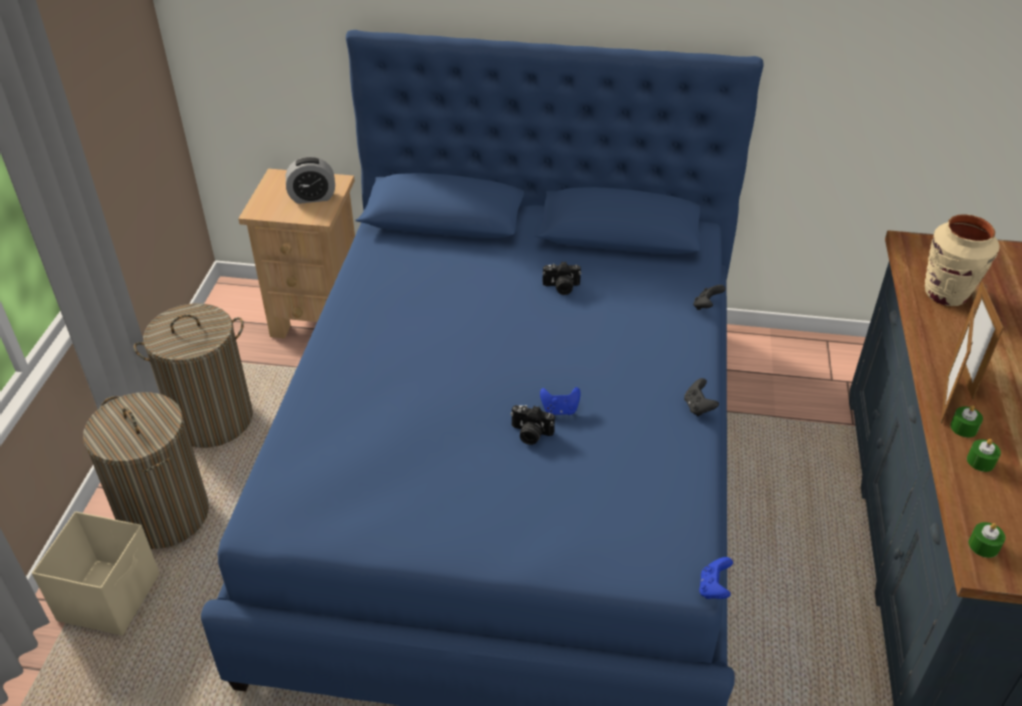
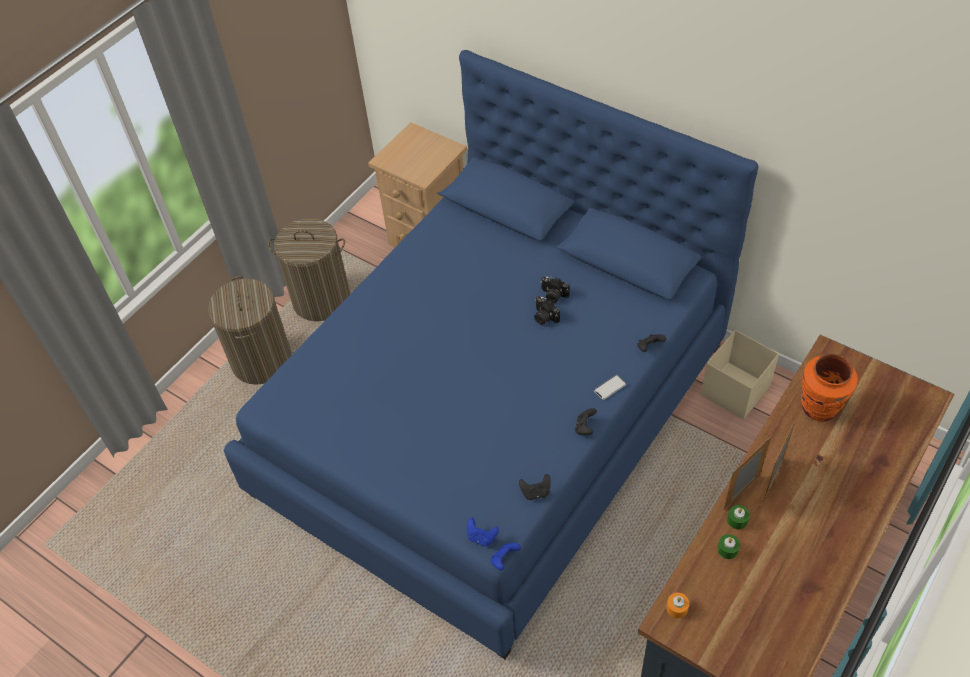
camera: 30 degrees right, 10 degrees up
beige storage box [32,511,160,636] -> beige storage box moved to [701,330,779,419]
alarm clock [286,157,335,204] -> none
camera [510,405,555,445] -> camera moved to [534,296,560,325]
blue game controller [540,387,581,415] -> blue game controller moved to [467,517,499,547]
beige vase [925,214,1000,306] -> orange vase [801,354,858,421]
green candle [969,522,1005,558] -> orange candle [666,593,689,619]
none -> black game controller [519,474,551,500]
none -> phone [594,375,626,400]

